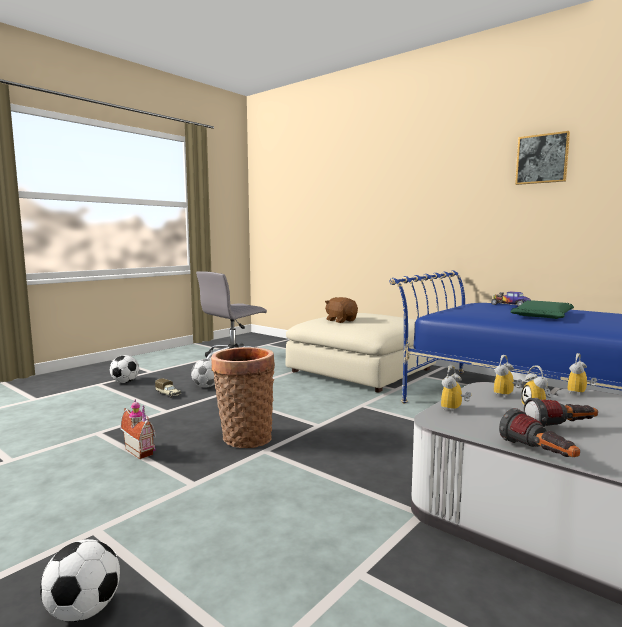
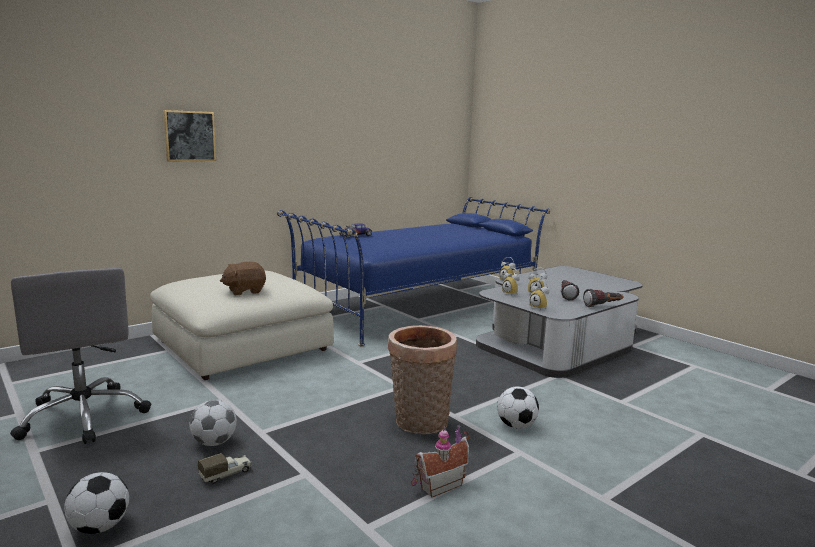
camera: 80 degrees left, 5 degrees up
football [40,539,120,622] -> football moved to [497,386,539,429]
green pillow [511,299,574,319] -> none
picture [515,131,570,185] -> picture moved to [163,110,216,162]

